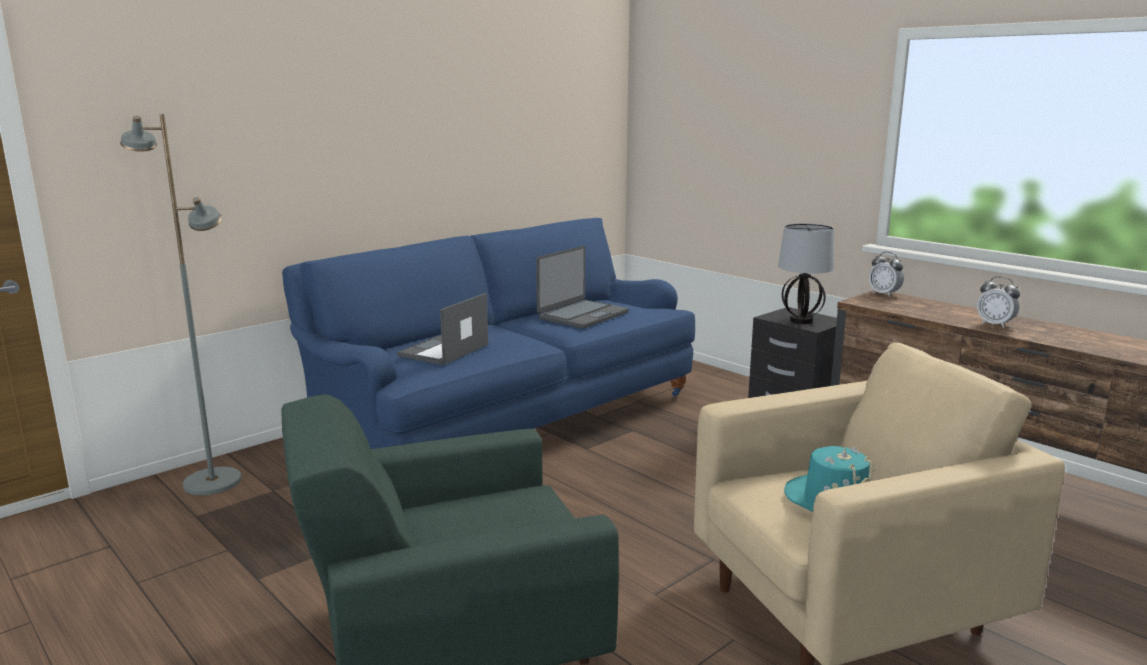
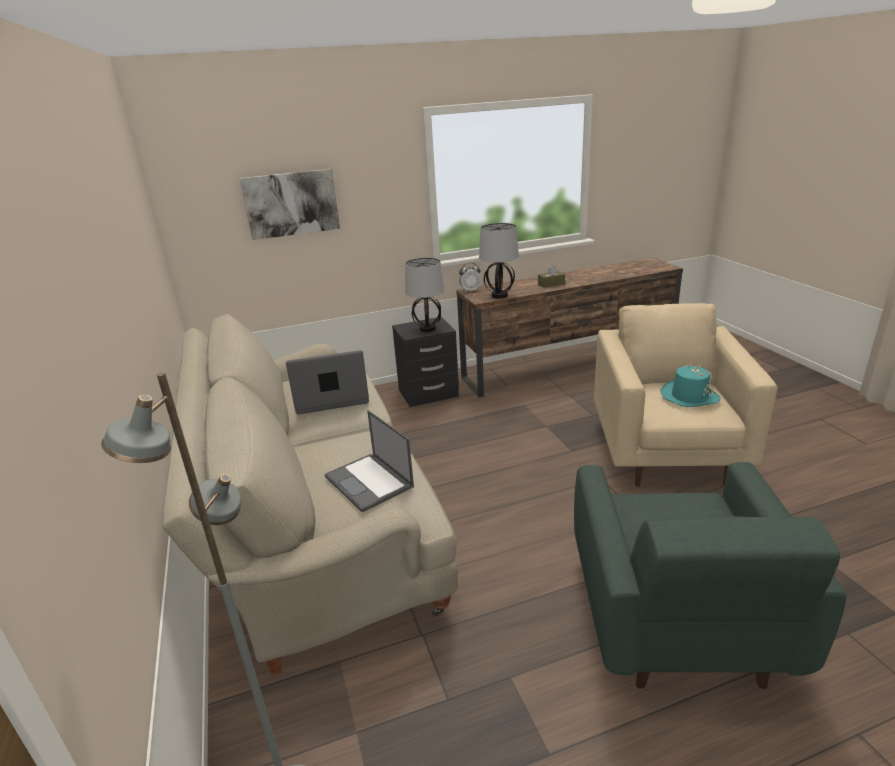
camera: 65 degrees left, 10 degrees up
blue sofa [282,218,695,449] -> beige sofa [161,314,457,675]
laptop [536,246,629,329] -> laptop turned 75 degrees counterclockwise [286,350,369,414]
alarm clock [977,276,1020,328] -> brown tissue box [538,265,565,288]
none -> picture [240,169,340,240]
none -> table lamp [479,223,519,299]

